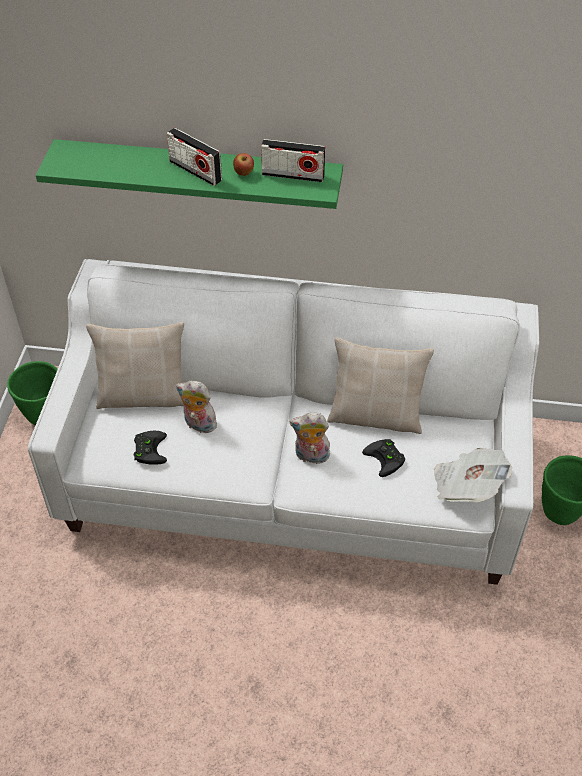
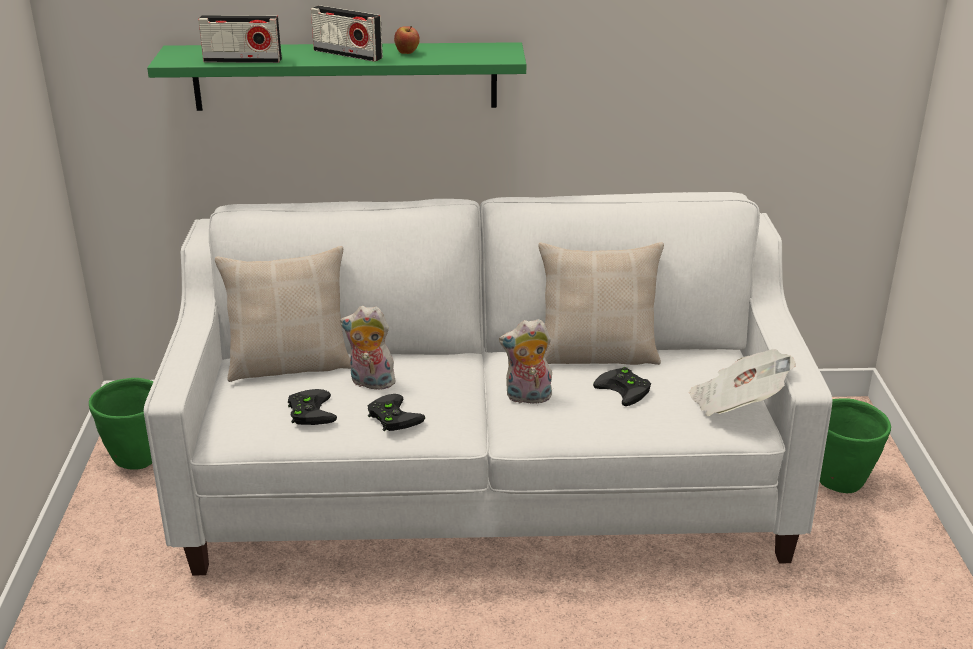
camera: 10 degrees left, 20 degrees down
radio [261,139,325,182] -> radio moved to [198,15,282,63]
none -> black game controller [368,394,425,431]

